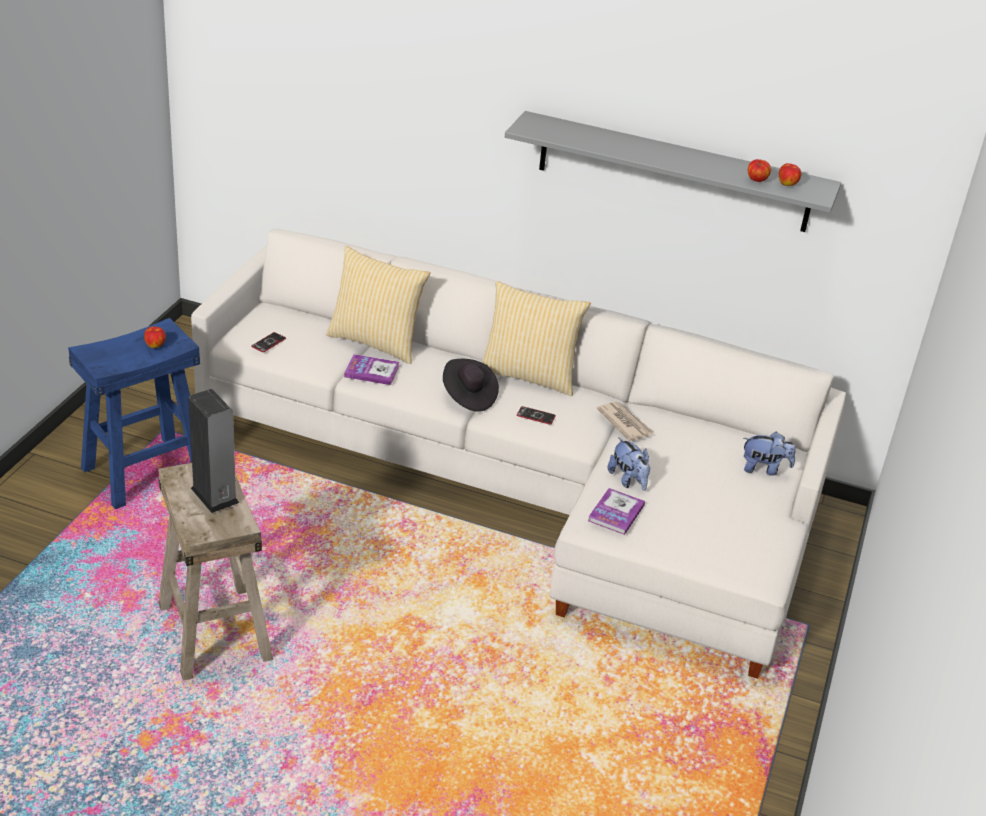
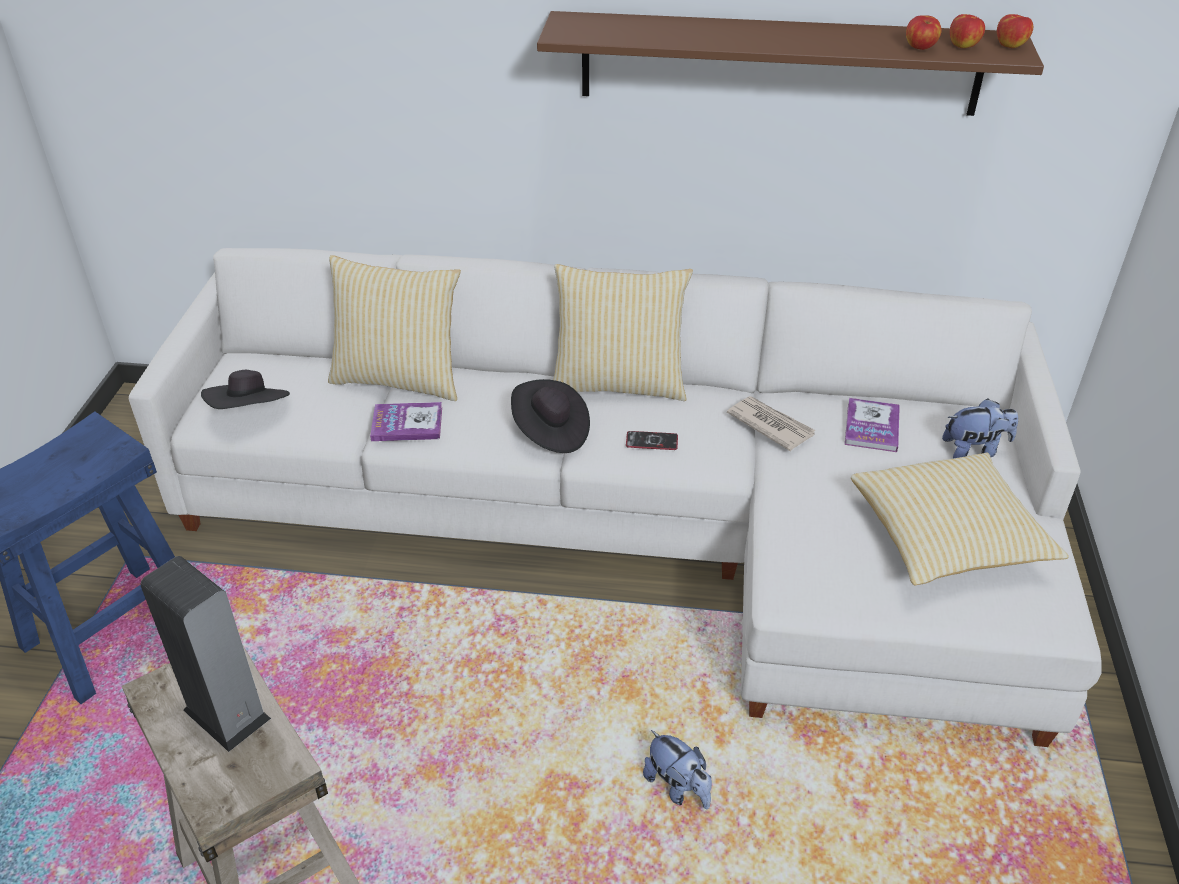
camera: 10 degrees left, 5 degrees up
apple [144,327,166,348] -> apple moved to [997,14,1033,48]
phone [251,332,286,352] -> black hat [201,370,290,409]
grey shelf [505,111,841,232] -> brown shelf [537,11,1044,116]
book [588,488,645,535] -> book moved to [845,398,900,452]
plush toy [607,437,650,491] -> plush toy moved to [643,730,712,810]
none -> pillow [851,453,1069,586]

